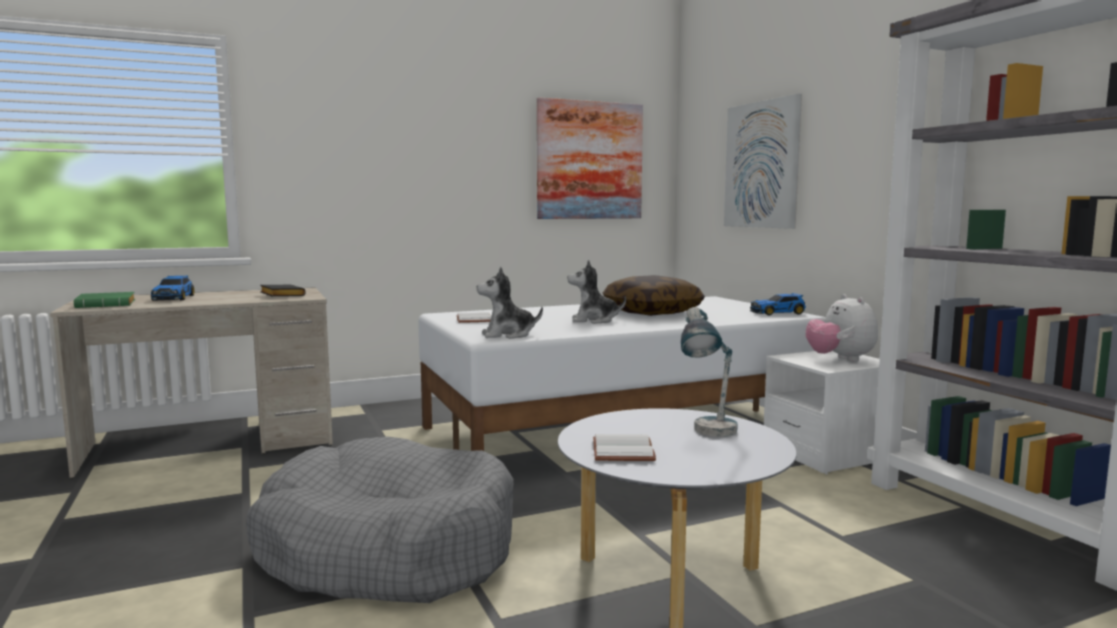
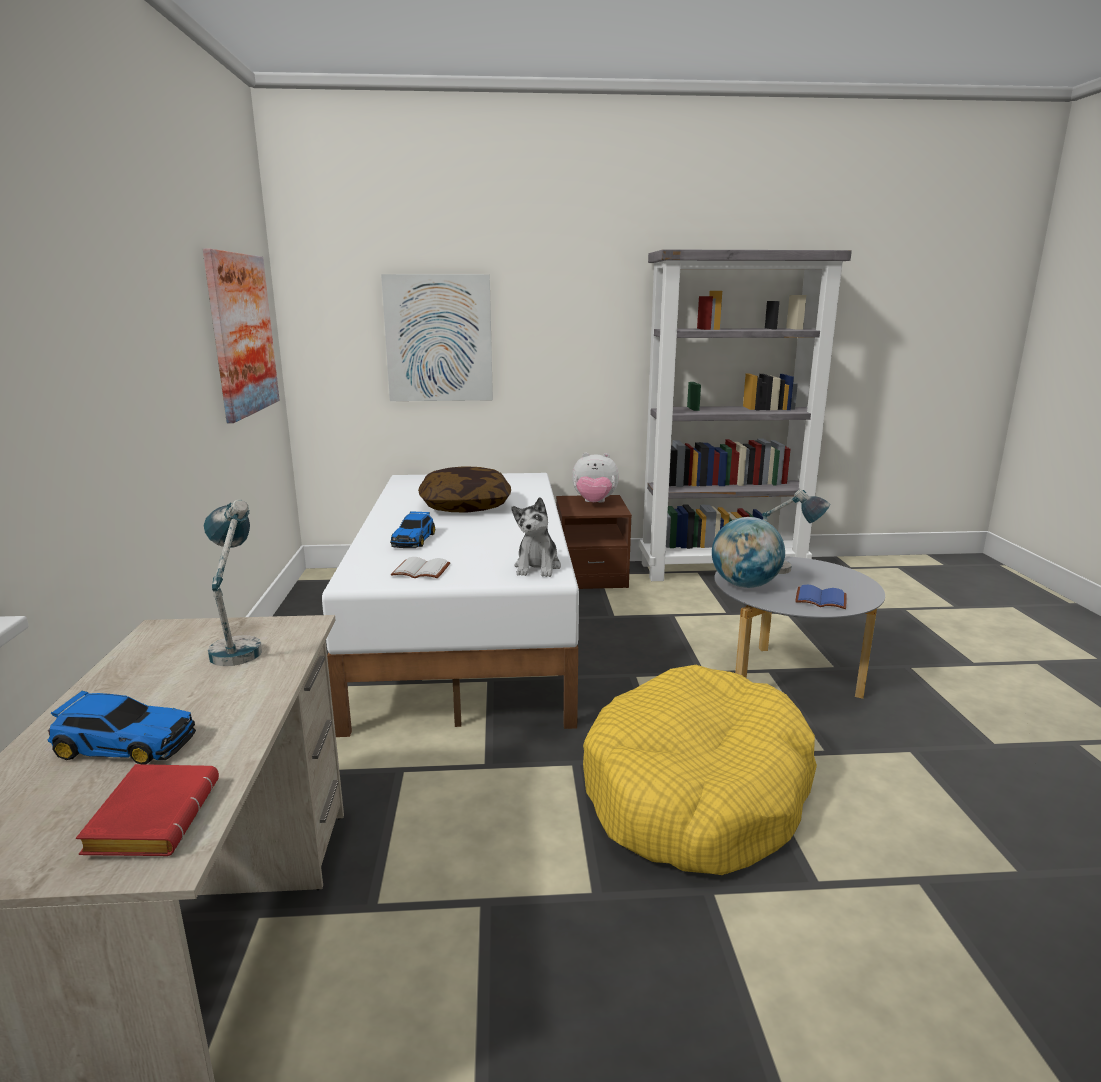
camera: 70 degrees left, 10 degrees up
green book [74,292,135,308] -> red book [76,764,219,856]
grey dog bed [246,436,514,603] -> yellow dog bed [583,665,817,875]
black book [260,285,306,296] -> table lamp [204,499,262,666]
plush toy [567,260,626,324] -> none
white book [593,434,656,461] -> blue book [795,585,847,609]
toy car [750,293,806,315] -> toy car moved to [390,511,435,548]
white nightstand [764,351,879,474] -> brown nightstand [556,495,632,589]
none -> globe [712,517,785,588]

